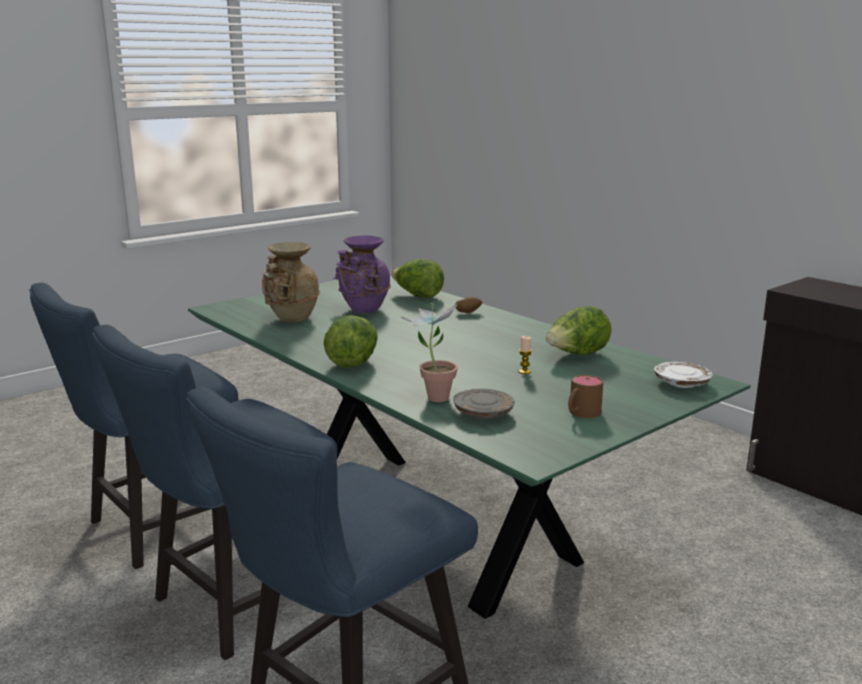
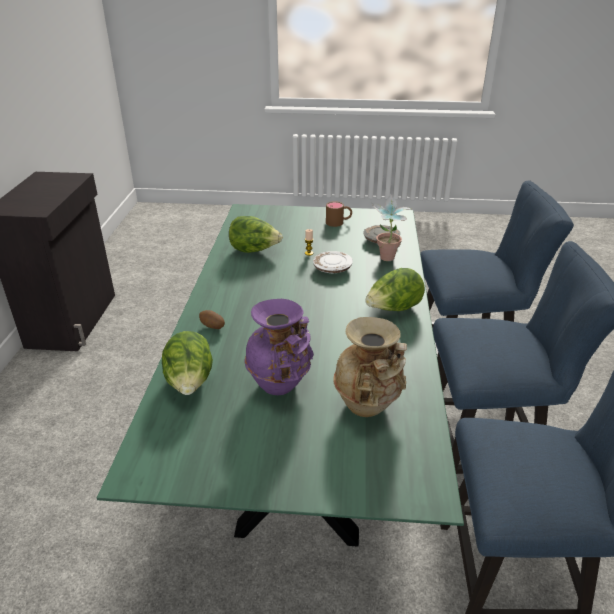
camera: 135 degrees left, 15 degrees up
white plate [654,362,713,388] -> white plate moved to [313,251,353,273]

